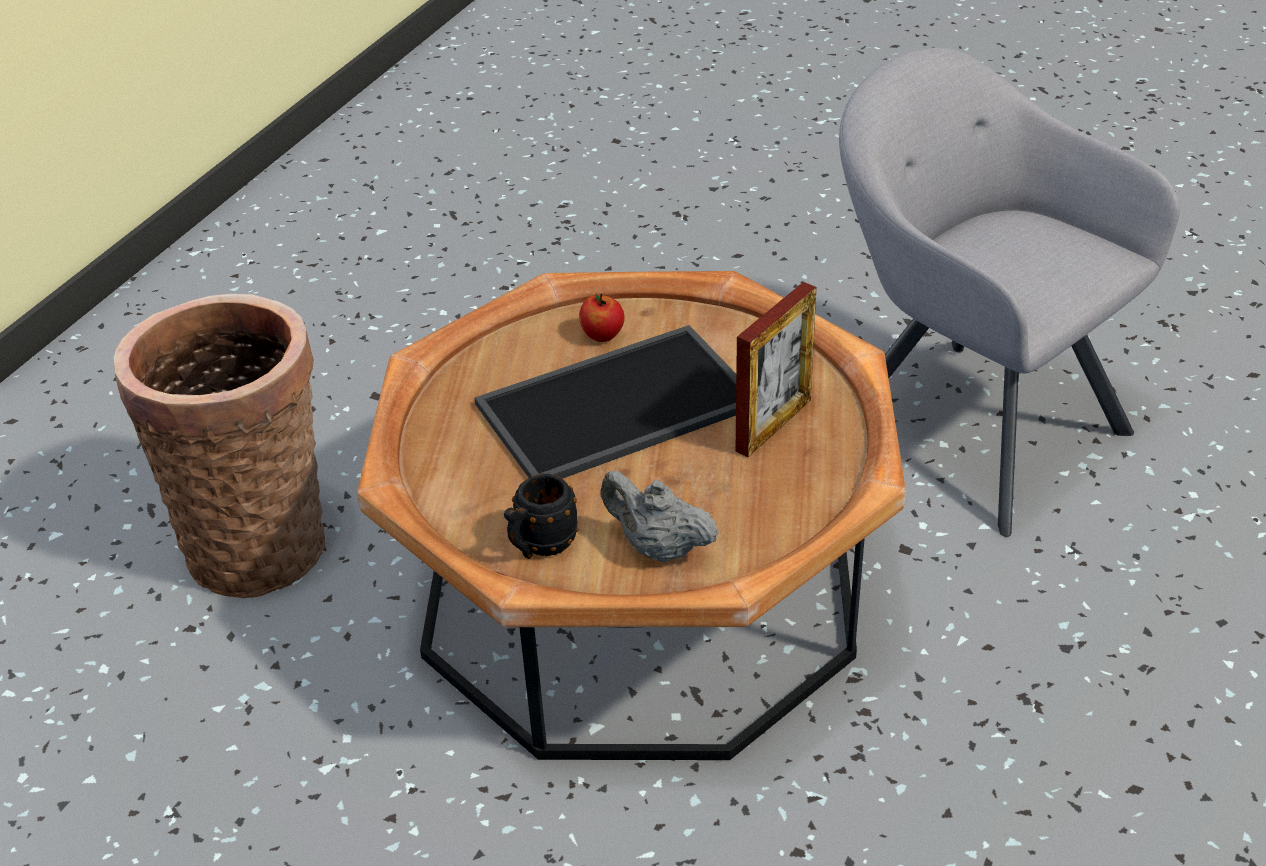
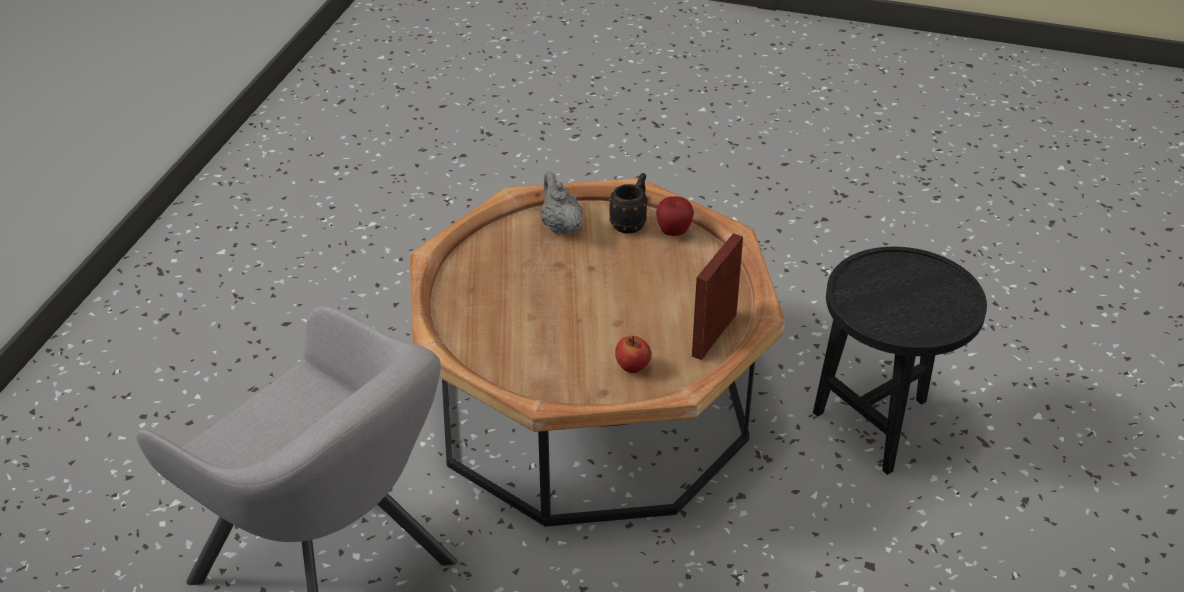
camera: 170 degrees right, 0 degrees up
basket [114,294,325,598] -> black side table [813,247,987,475]
tray [475,325,736,479] -> none
grey teapot [601,471,719,563] -> grey teapot turned 135 degrees counterclockwise [540,171,583,235]
picture frame [736,282,816,457] -> picture frame moved to [692,233,743,360]
none -> apple [656,196,694,236]

